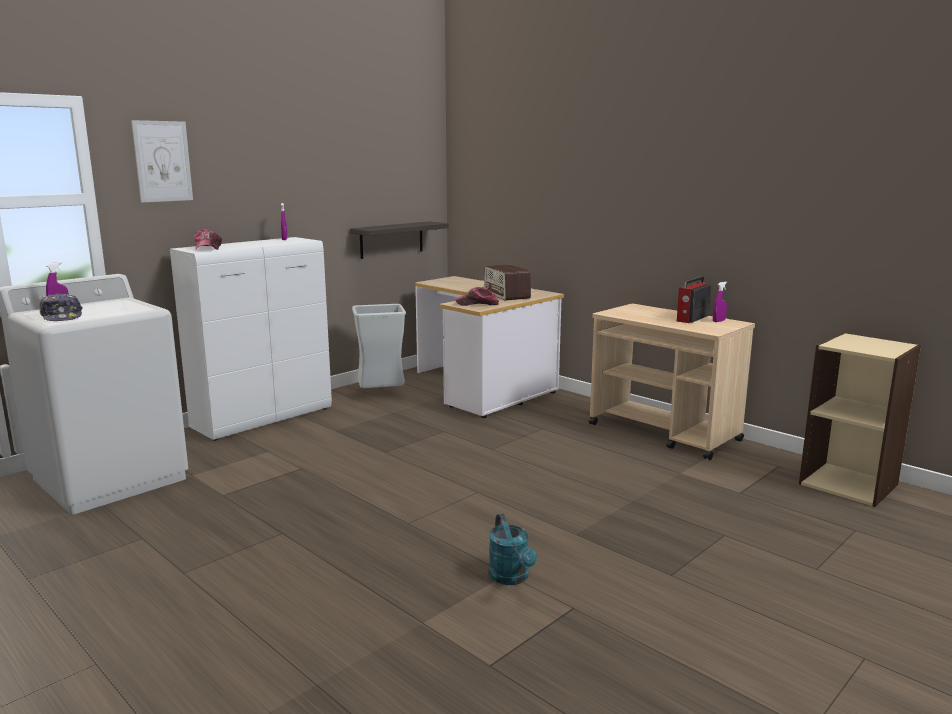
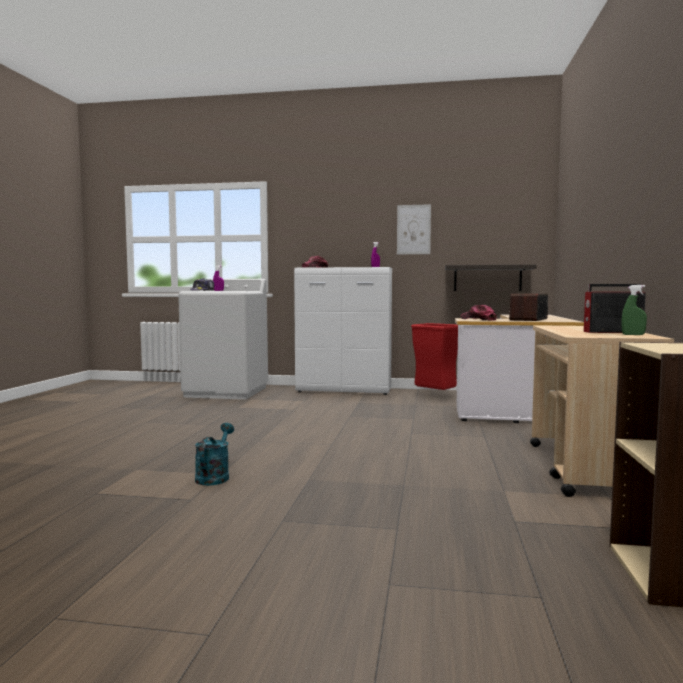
camera: 55 degrees right, 10 degrees down
picture [131,120,193,203] -> picture moved to [397,204,431,254]
grey trash can [352,304,406,388] -> red trash can [411,323,458,390]
turquoise watering can [489,514,537,585] -> turquoise watering can turned 150 degrees clockwise [195,423,234,486]
purple spray bottle [713,282,727,322] -> green spray bottle [622,285,647,335]

